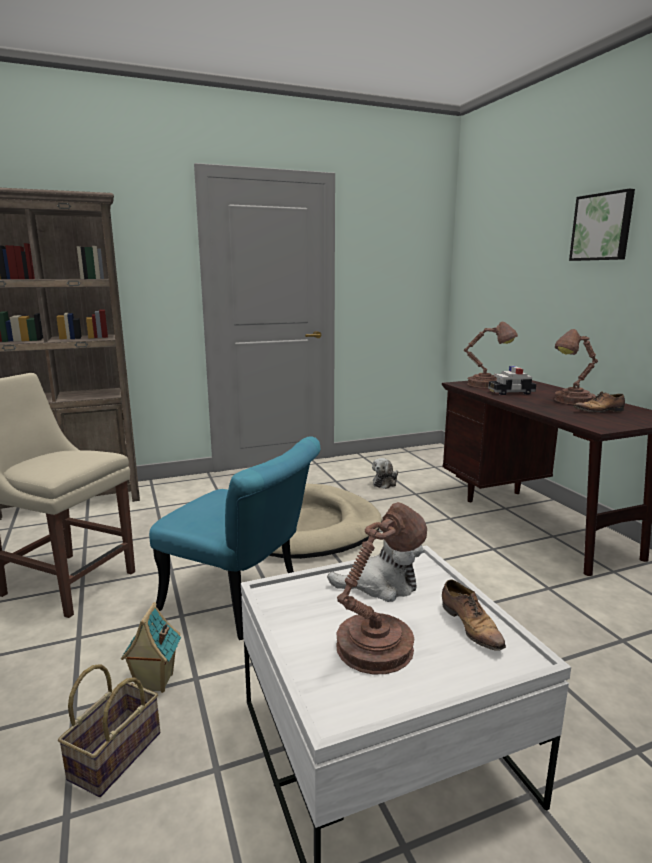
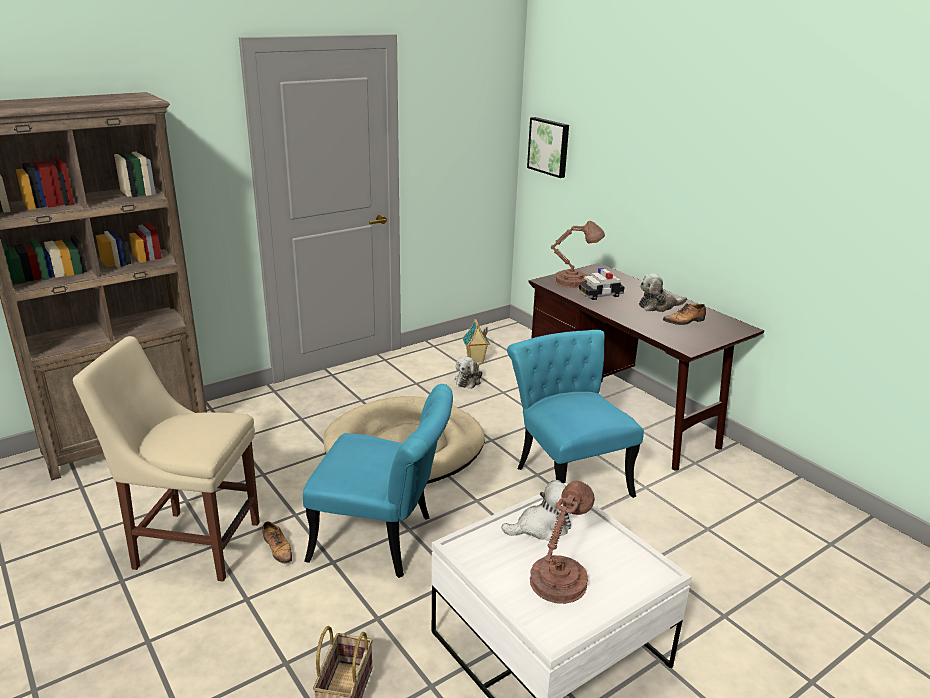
camera: 15 degrees left, 10 degrees up
toy house [121,602,181,693] -> toy house moved to [463,319,490,363]
shoe [442,579,506,651] -> shoe moved to [262,521,292,564]
brown table lamp [554,329,598,405] -> plush toy [639,273,687,312]
picture [569,189,635,261] -> picture moved to [527,117,569,178]
none -> turquoise chair [507,330,644,498]

